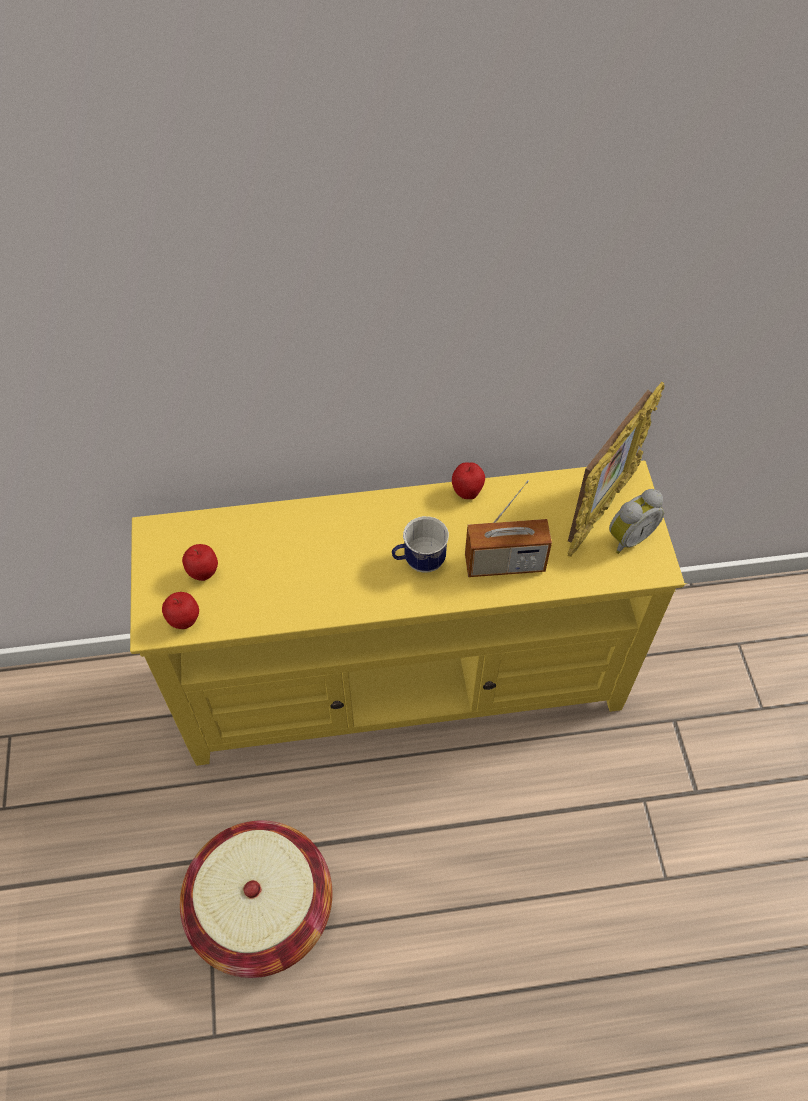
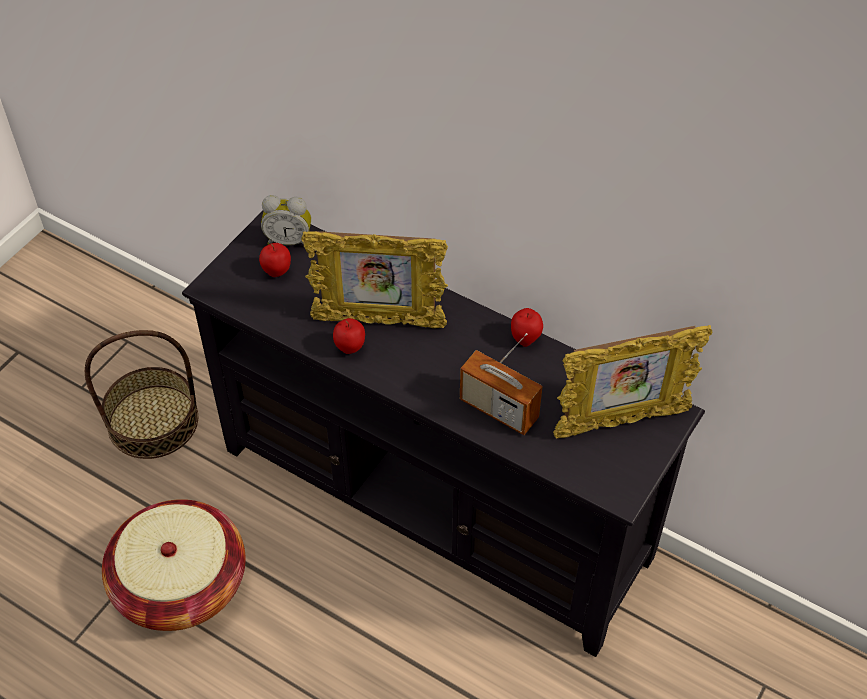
camera: 40 degrees right, 5 degrees down
yellow tv stand [130,460,687,766] -> black tv stand [182,211,705,657]
apple [162,592,199,629] -> apple moved to [333,318,365,354]
mug [392,516,449,573] -> none
alarm clock [609,489,664,554] -> alarm clock moved to [261,195,311,245]
none -> basket [85,330,198,459]
none -> picture frame [301,231,448,328]

